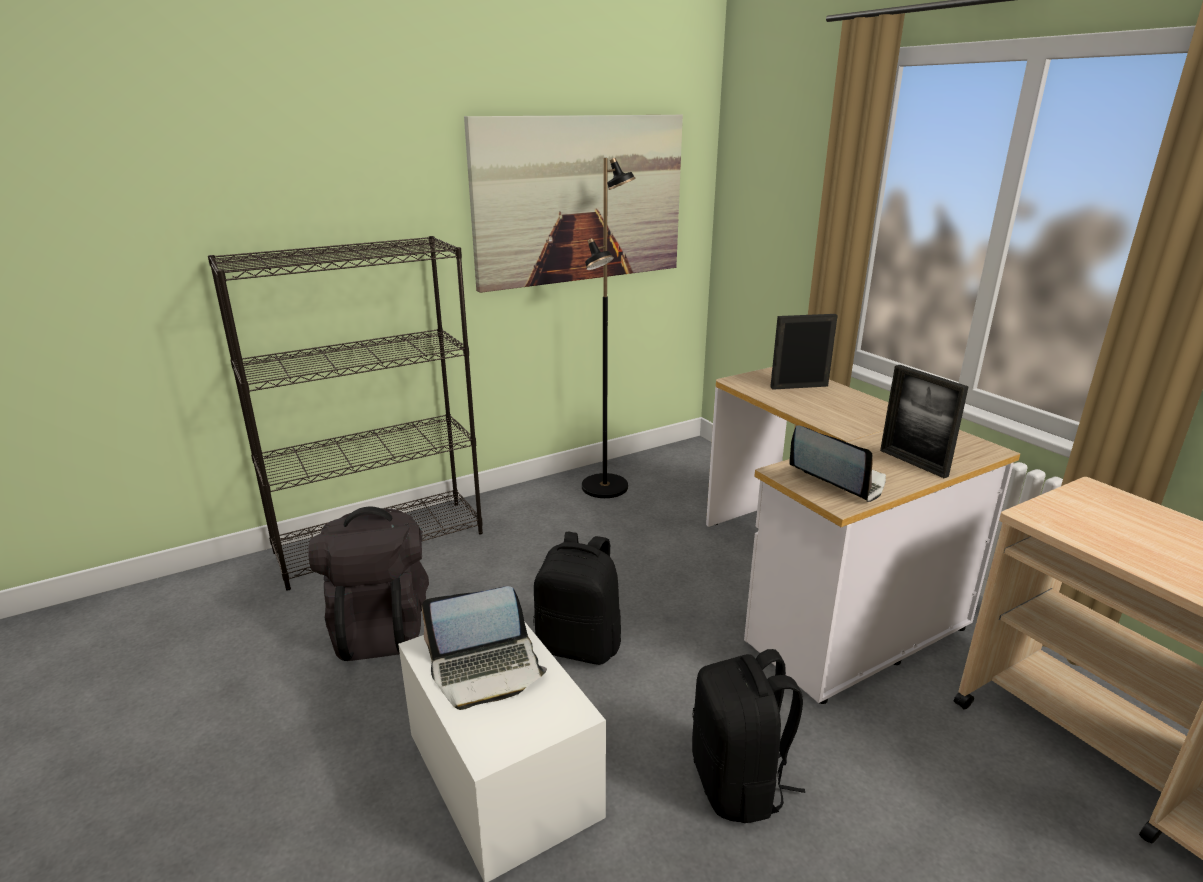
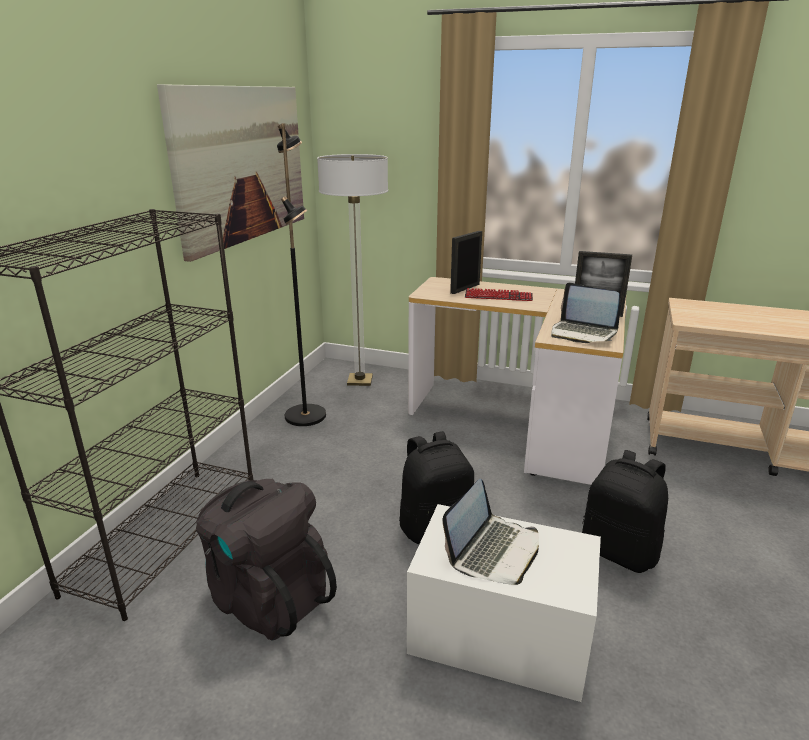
camera: 40 degrees left, 0 degrees up
laptop [789,425,886,502] -> laptop turned 150 degrees counterclockwise [551,282,620,343]
none -> floor lamp [317,154,388,386]
none -> keyboard [465,288,533,301]

